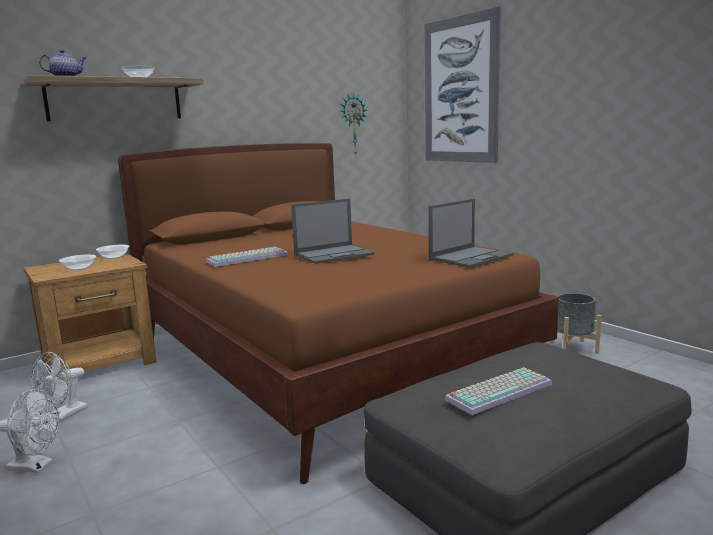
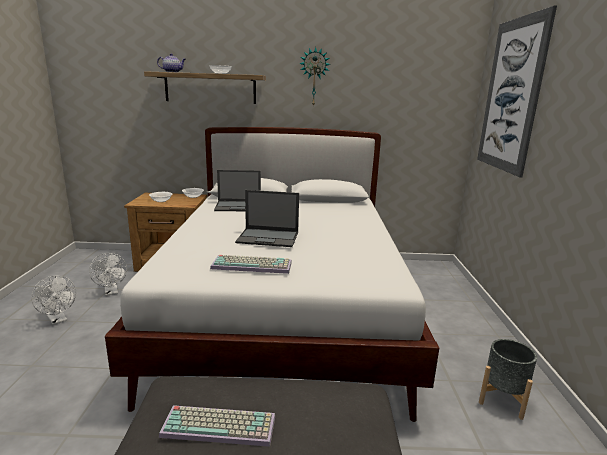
camera: 35 degrees right, 5 degrees up
white fan [30,352,88,421] -> white fan turned 90 degrees counterclockwise [89,253,127,296]
brown bed [118,143,559,484] -> white bed [105,127,439,422]
keyboard [206,247,288,267] -> keyboard moved to [210,255,292,274]
wall clock [341,93,368,156] -> wall clock moved to [299,47,331,107]
laptop [429,199,514,268] -> laptop moved to [214,170,261,211]

